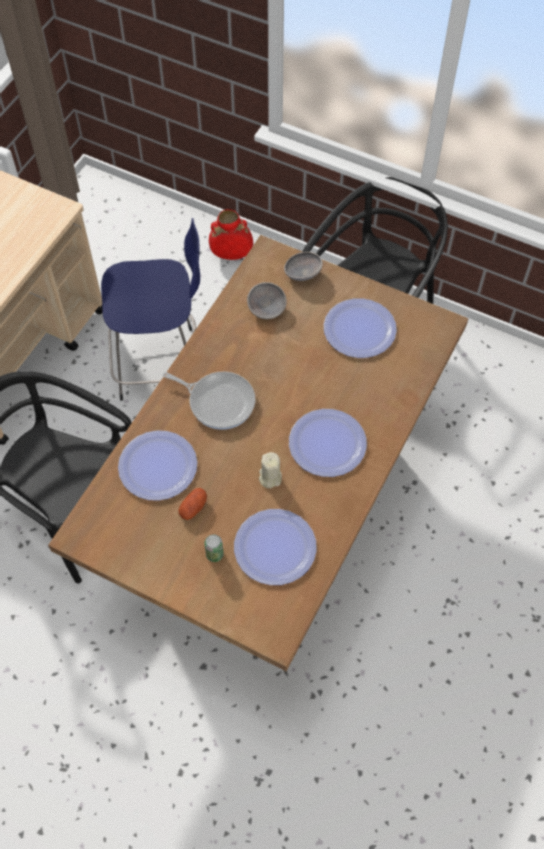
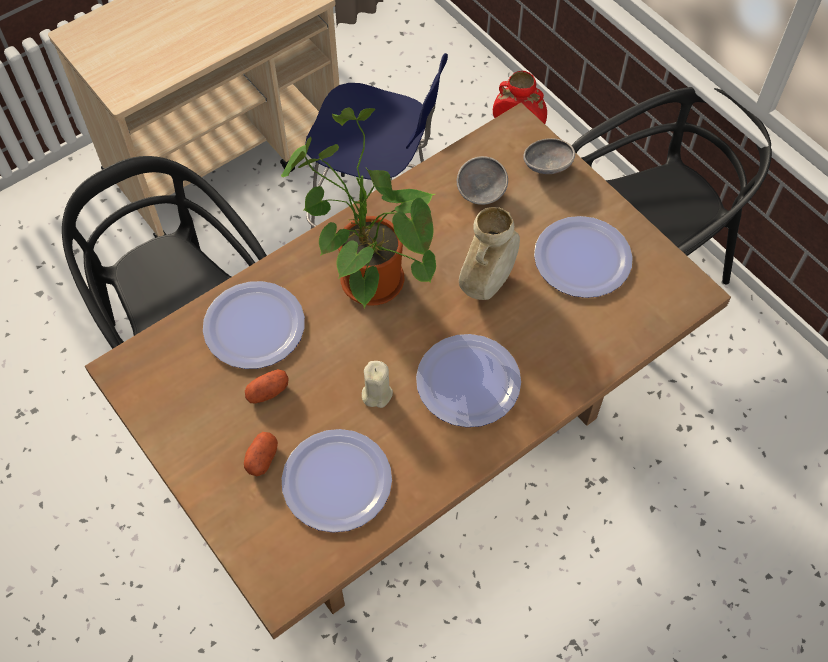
camera: 25 degrees right, 0 degrees up
frying pan [163,372,255,430] -> potted plant [281,107,436,308]
can [204,534,224,562] -> potato [244,432,278,476]
none -> beige vase [459,207,520,300]

